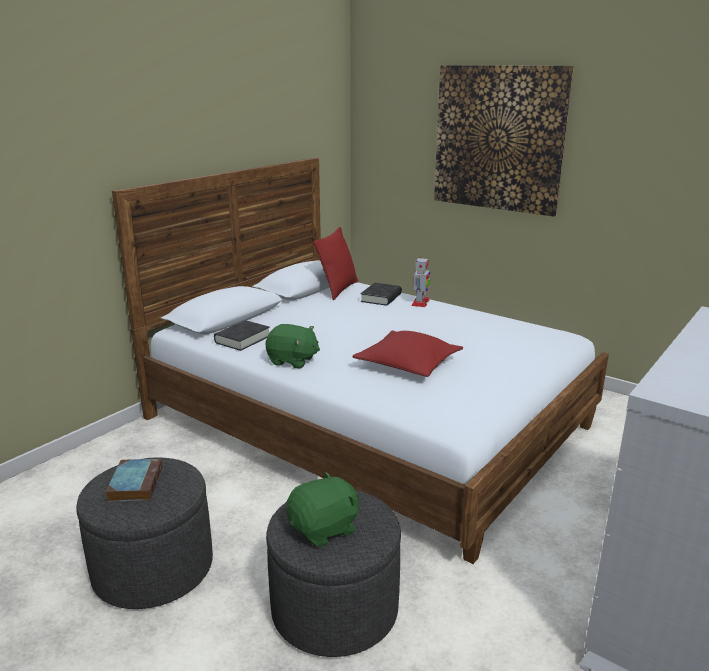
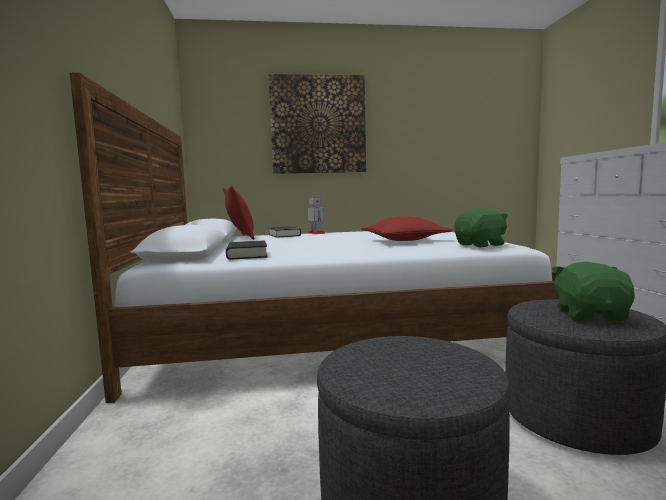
camera: 45 degrees left, 15 degrees down
book [106,459,162,502] -> none
green plush toy [265,324,320,368] -> green plush toy moved to [454,209,508,247]

